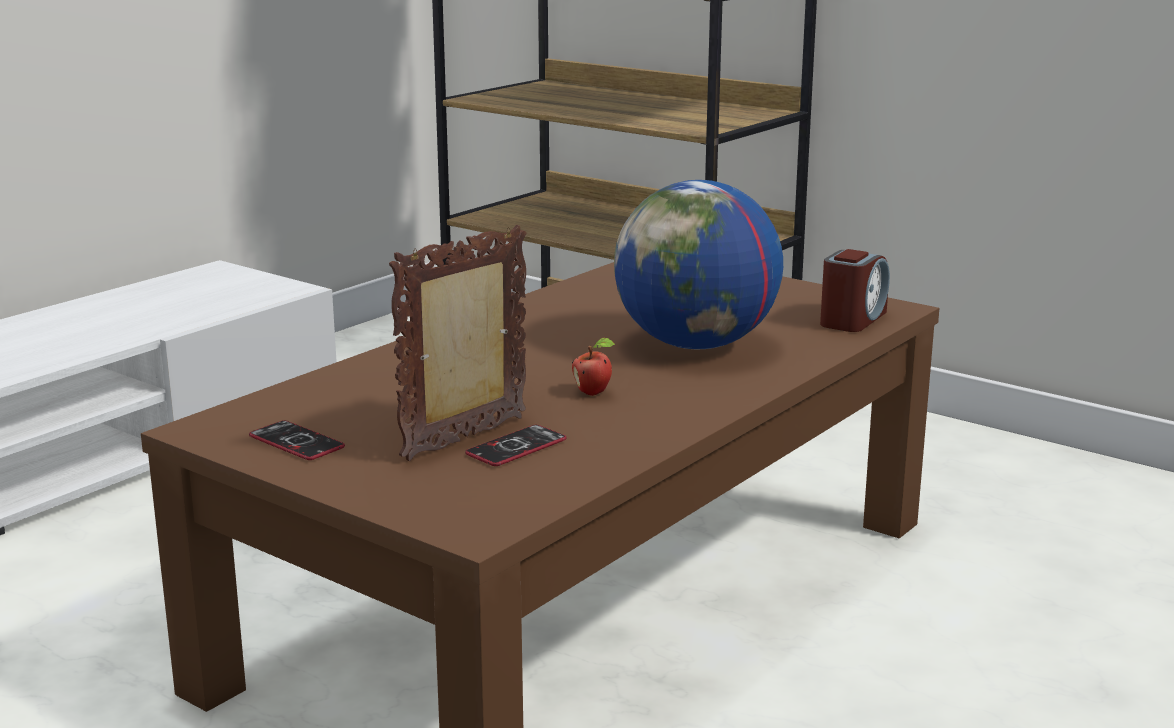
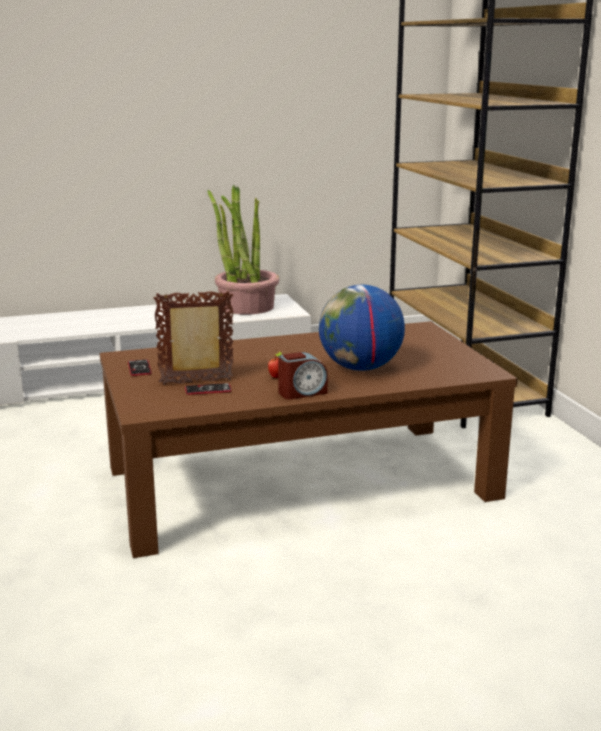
camera: 35 degrees right, 0 degrees up
alarm clock [820,249,890,332] -> alarm clock moved to [278,352,328,399]
none -> potted plant [207,185,279,315]

